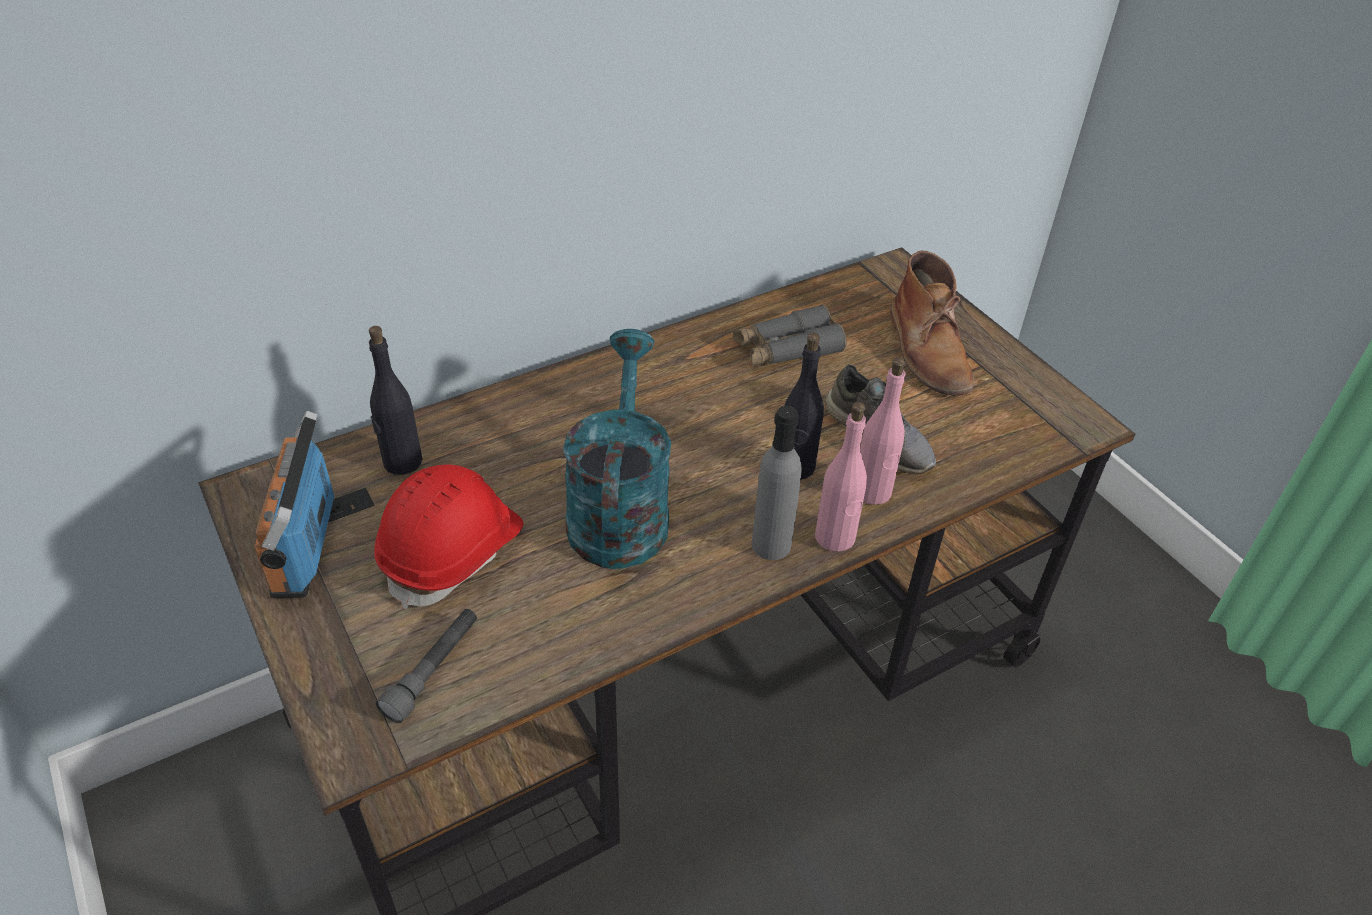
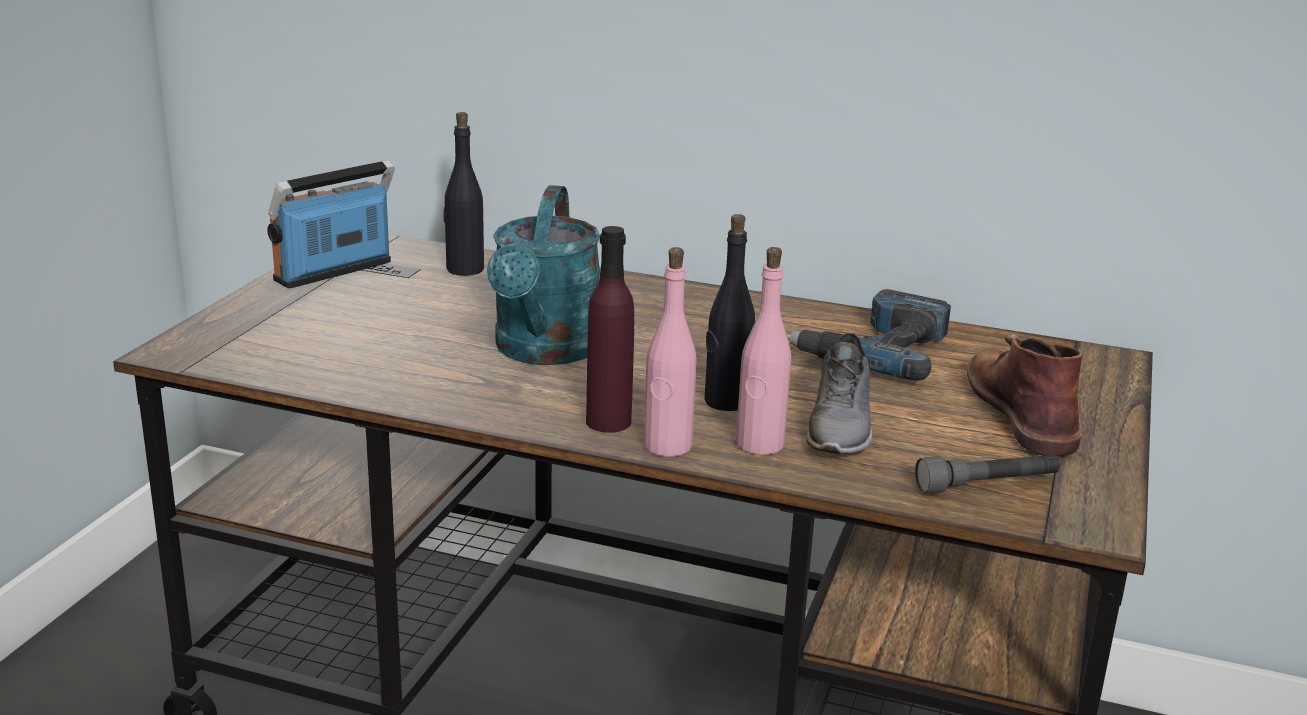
camera: 50 degrees right, 20 degrees down
red hard hat [374,465,524,610] -> none
grey flashlight [376,609,477,723] -> grey flashlight moved to [915,455,1060,493]
turquoise watering can [563,329,671,569] -> turquoise watering can turned 135 degrees clockwise [487,185,600,365]
grey binoculars [733,305,846,366] -> power drill [786,289,951,381]
grey bottle [751,406,802,560] -> purple bottle [586,226,634,433]
brown boot [890,251,974,396] -> brown boot turned 135 degrees clockwise [967,334,1084,457]

